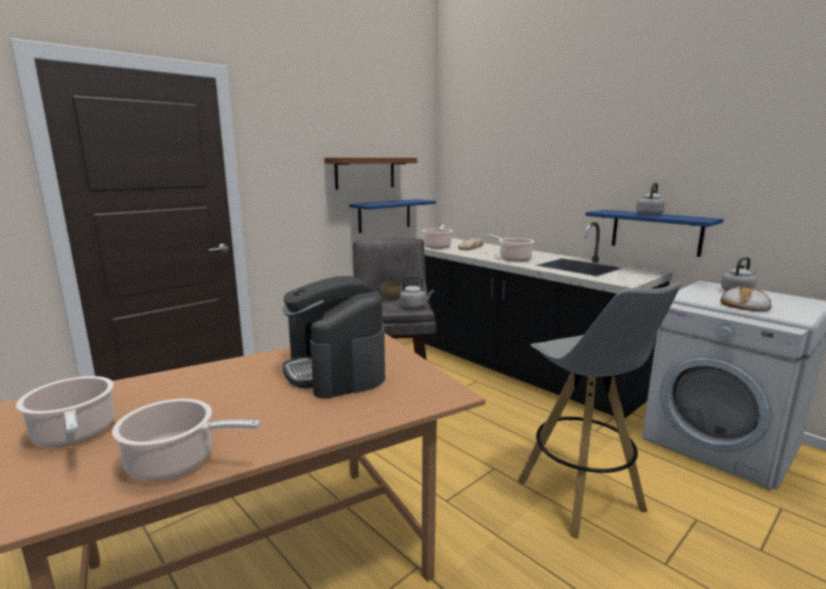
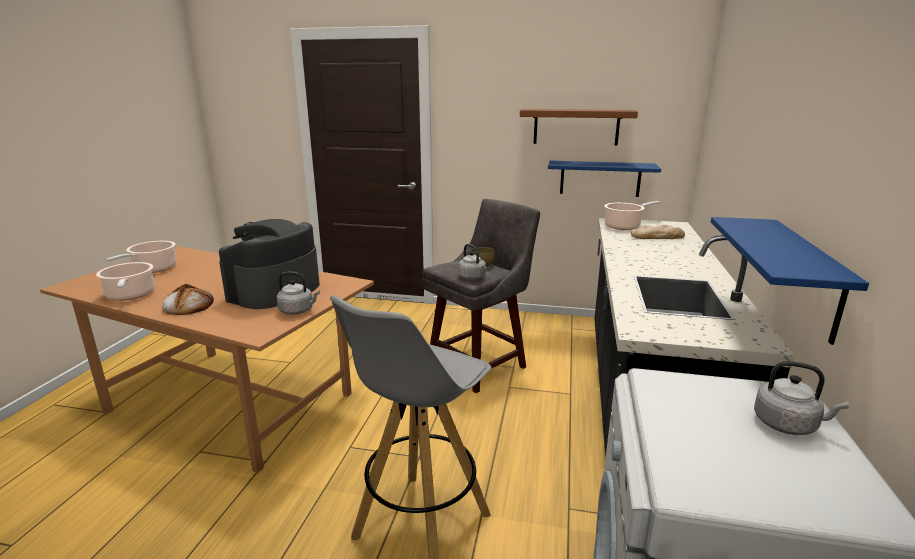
camera: 55 degrees right, 5 degrees up
cooking pot [486,234,534,261] -> none
grey kettle [636,182,666,216] -> grey kettle moved to [276,272,320,315]
bread [721,286,772,311] -> bread moved to [162,284,214,315]

